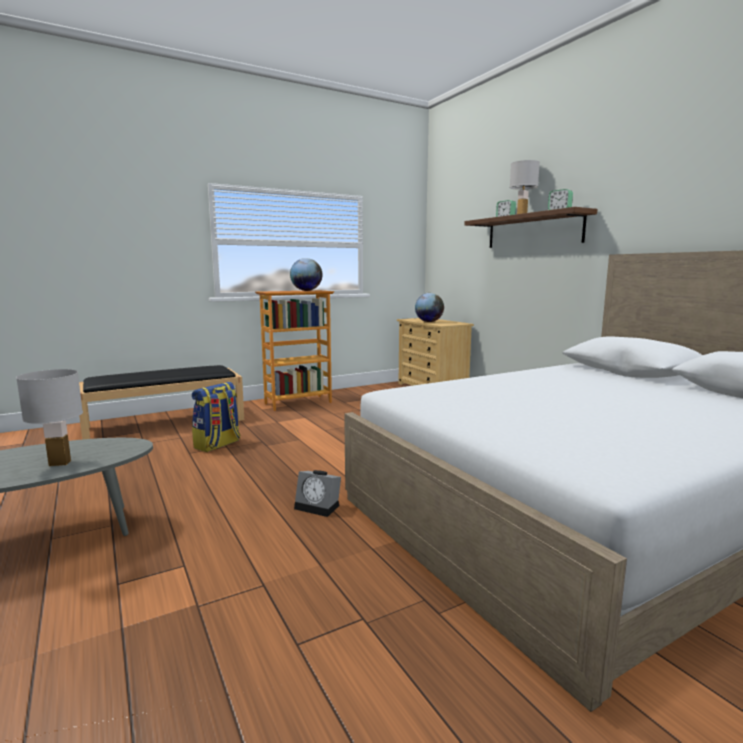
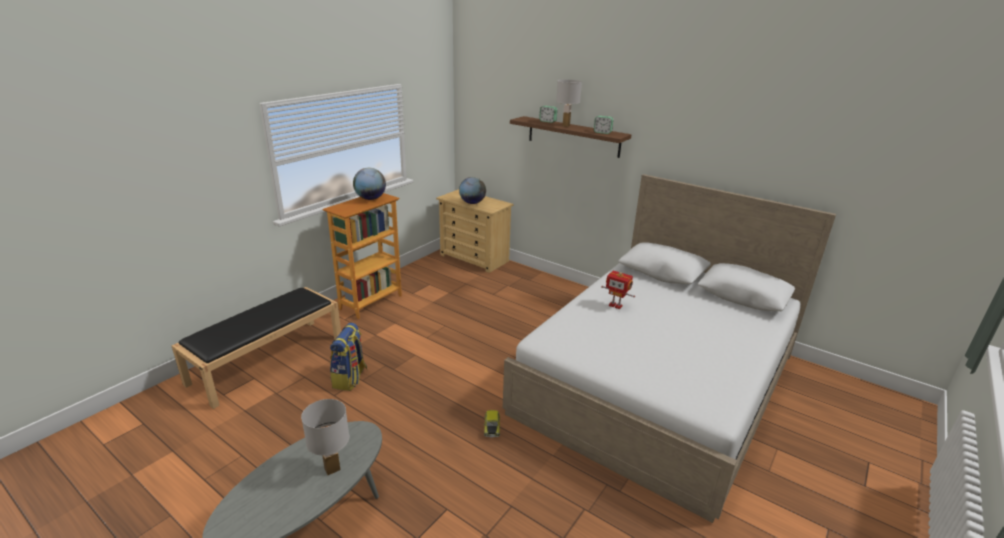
camera: 25 degrees left, 15 degrees up
alarm clock [294,470,341,517] -> toy car [483,410,500,438]
none -> toy robot [601,271,635,309]

